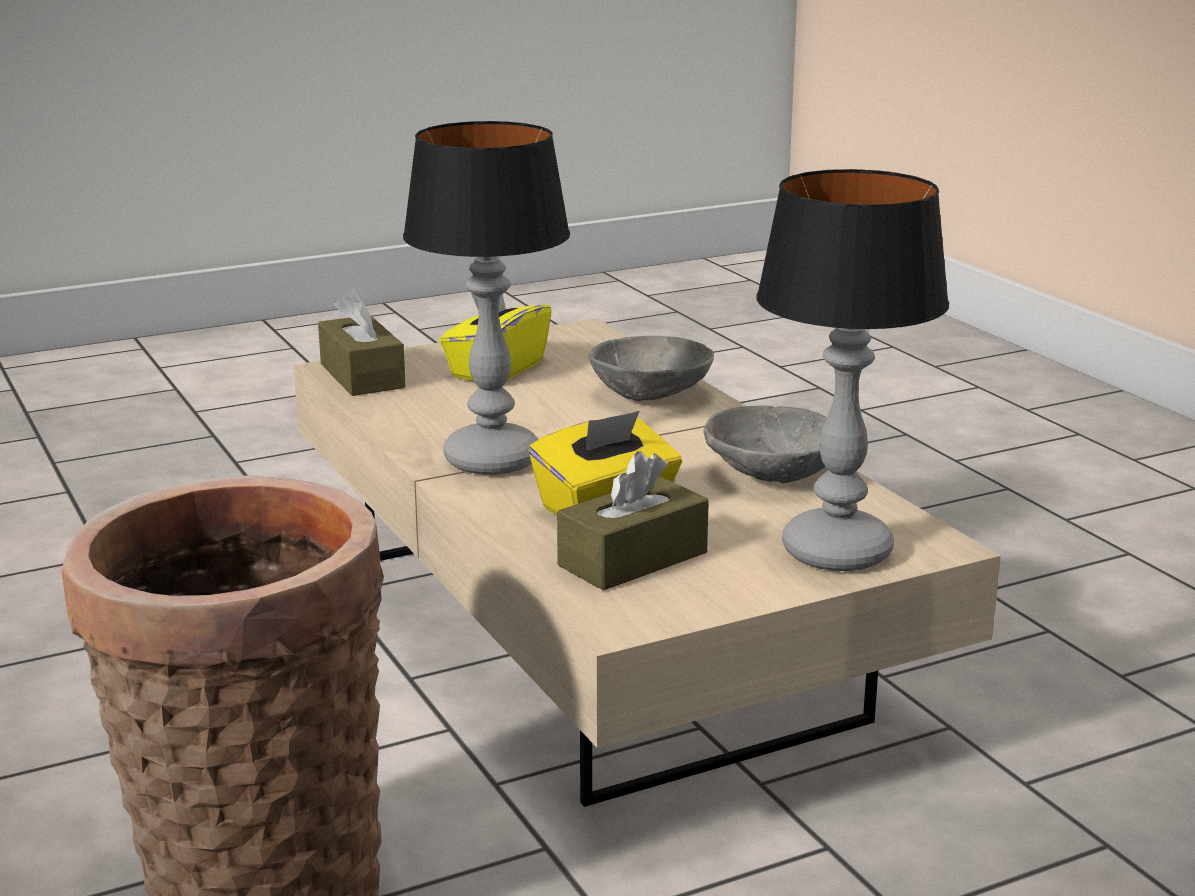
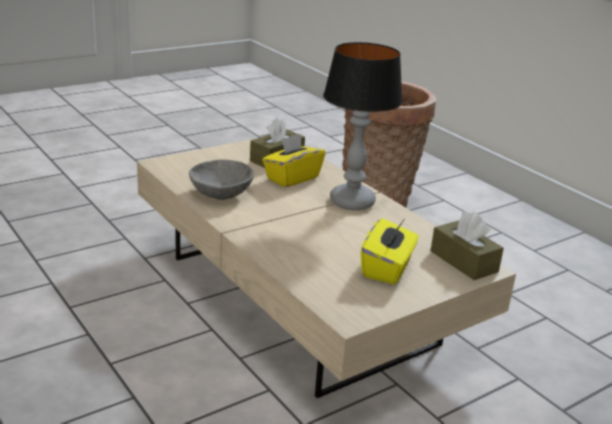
camera: 170 degrees right, 5 degrees up
grey bowl [589,336,714,401] -> none
table lamp [756,169,949,571] -> none

